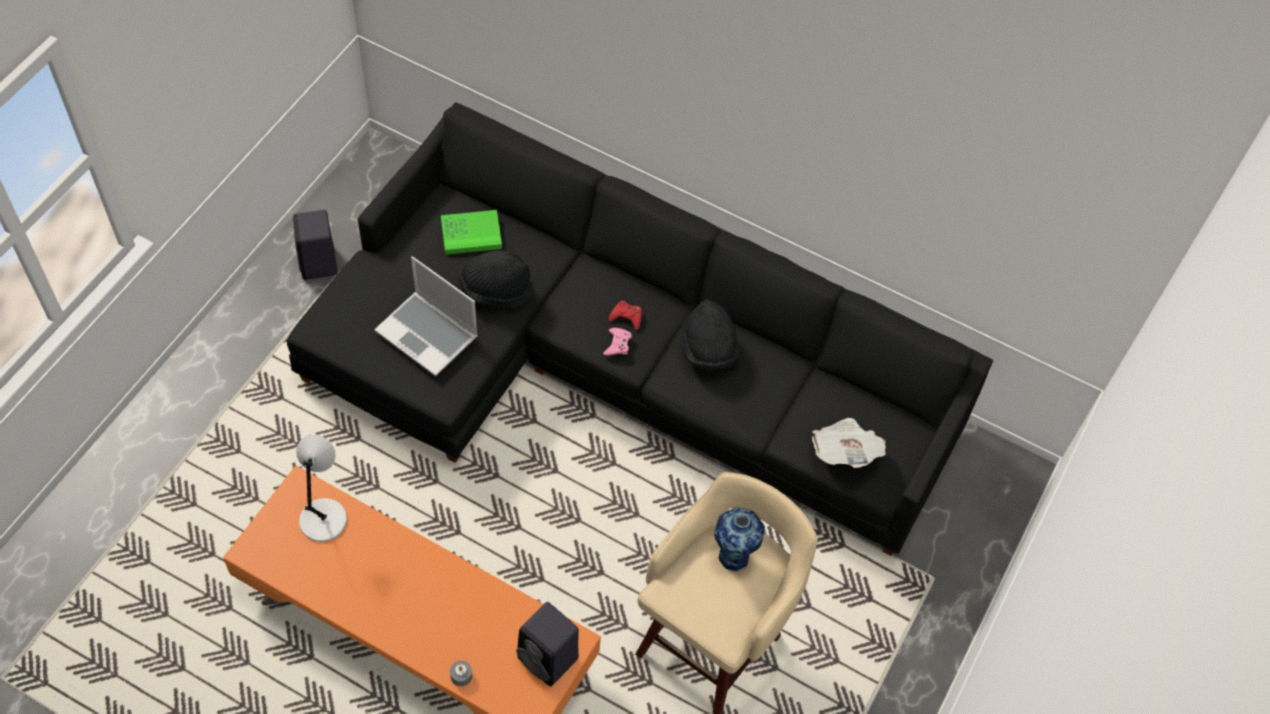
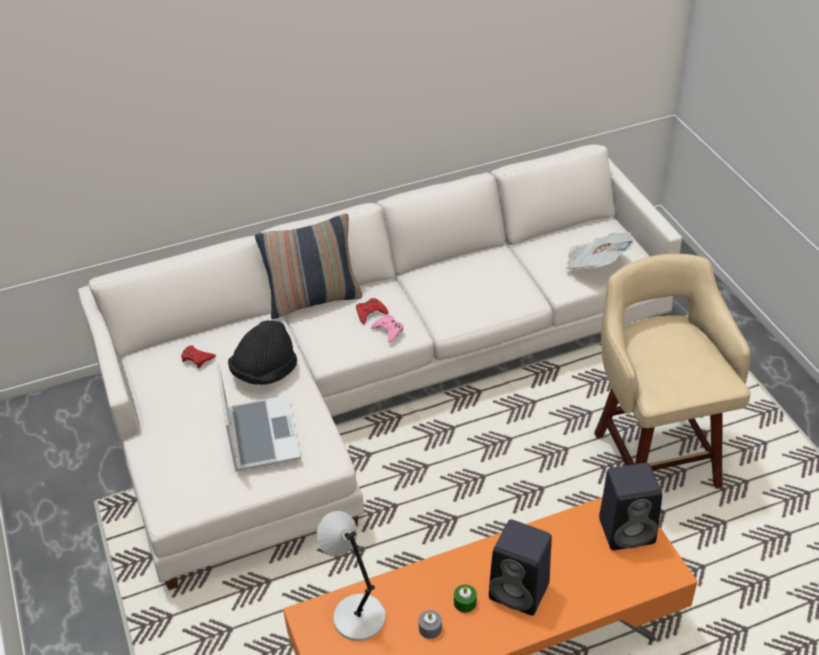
camera: 45 degrees left, 15 degrees down
black sofa [287,103,993,556] -> white sofa [78,144,682,590]
black speaker [293,210,338,280] -> black speaker moved to [489,519,552,616]
laptop [374,256,478,376] -> laptop turned 90 degrees counterclockwise [217,362,301,471]
green book [441,210,502,255] -> red game controller [181,345,216,368]
grey candle [450,660,472,686] -> grey candle moved to [418,610,442,639]
black hat [680,299,741,370] -> none
vase [714,507,765,572] -> none
none -> pillow [255,213,362,319]
none -> green candle [454,585,477,613]

